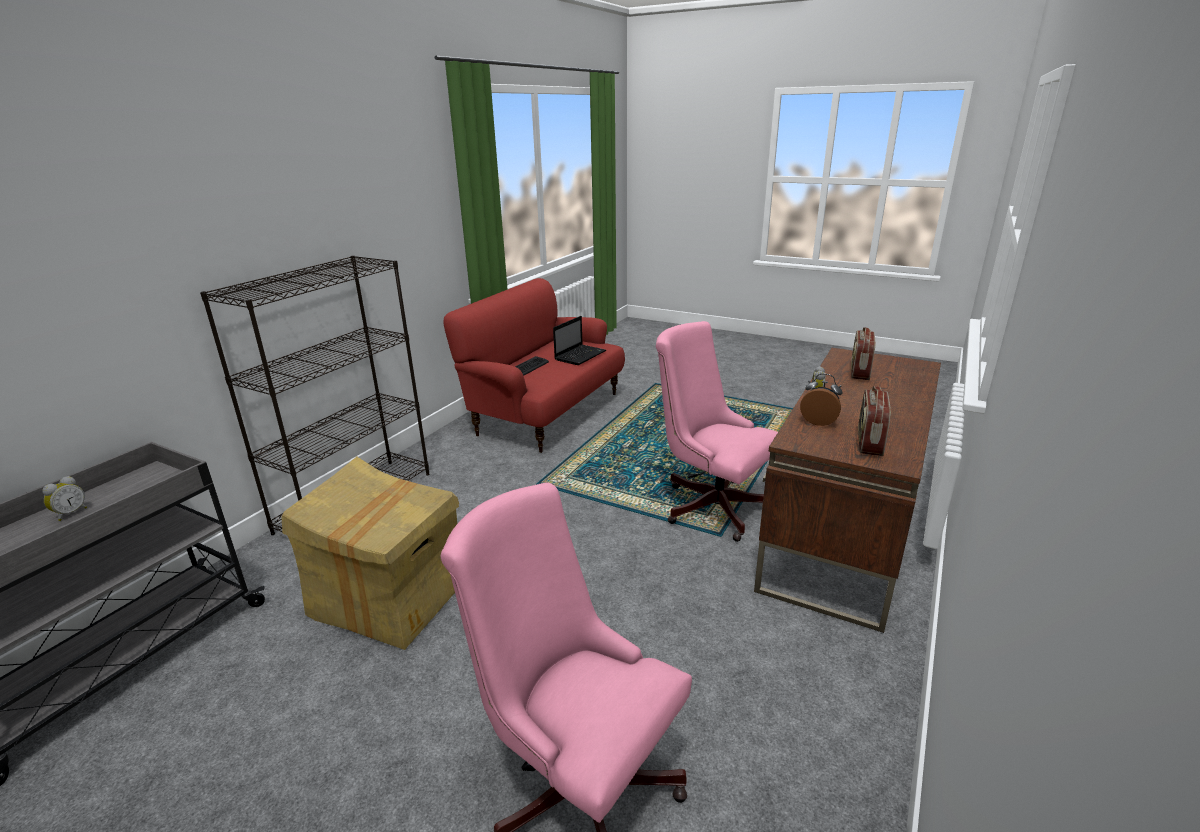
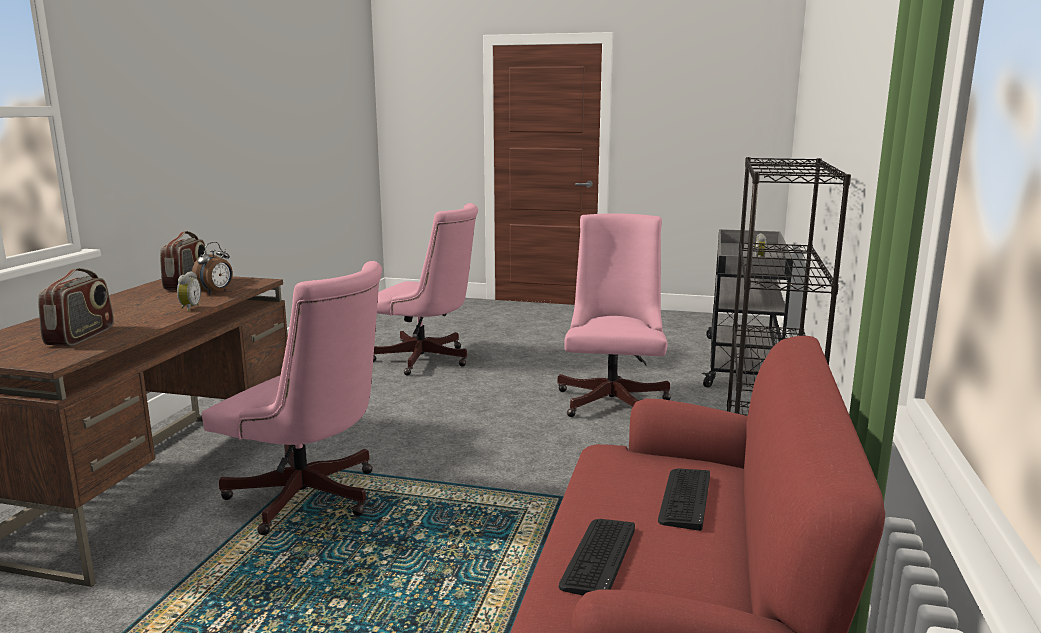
camera: 165 degrees right, 10 degrees down
cardboard box [281,457,459,650] -> pink office chair [557,213,671,417]
laptop [553,316,606,365] -> keyboard [559,519,635,595]
alarm clock [800,373,843,426] -> alarm clock turned 75 degrees counterclockwise [192,242,233,295]

